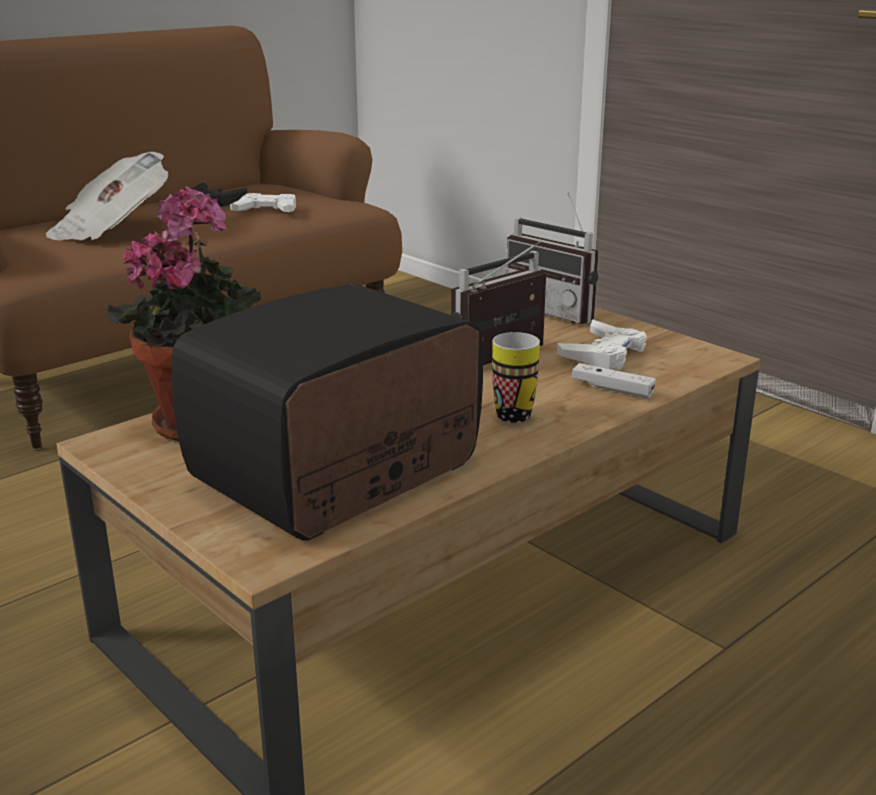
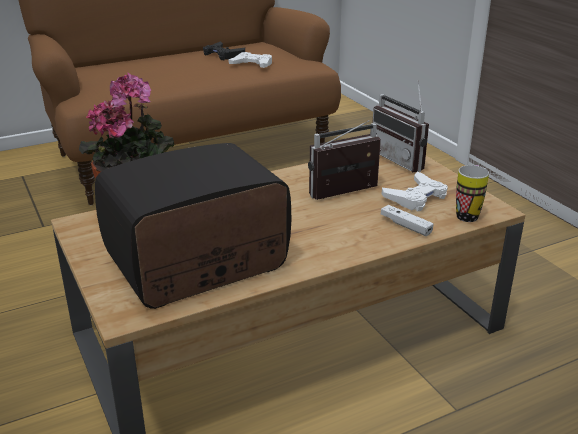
camera: 15 degrees right, 5 degrees up
newspaper [46,152,168,240] -> none
mug [492,332,540,423] -> mug moved to [456,165,489,222]

